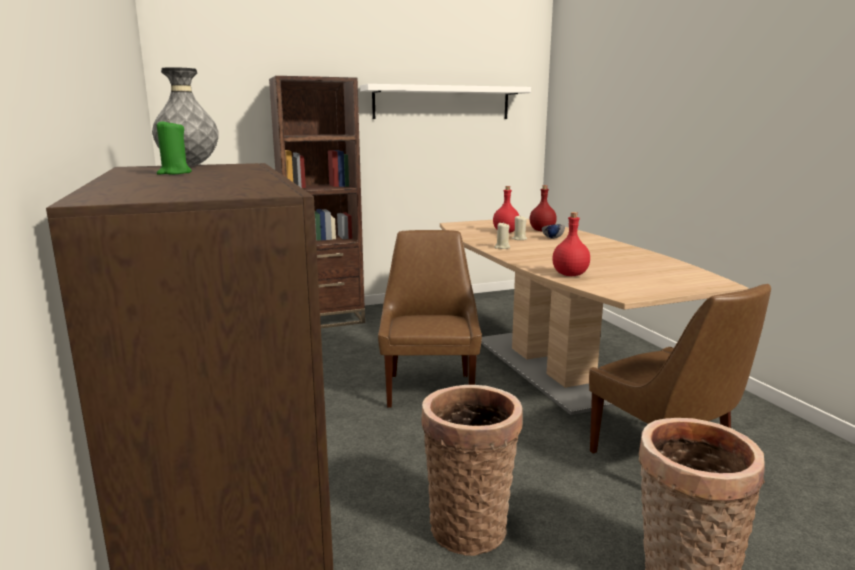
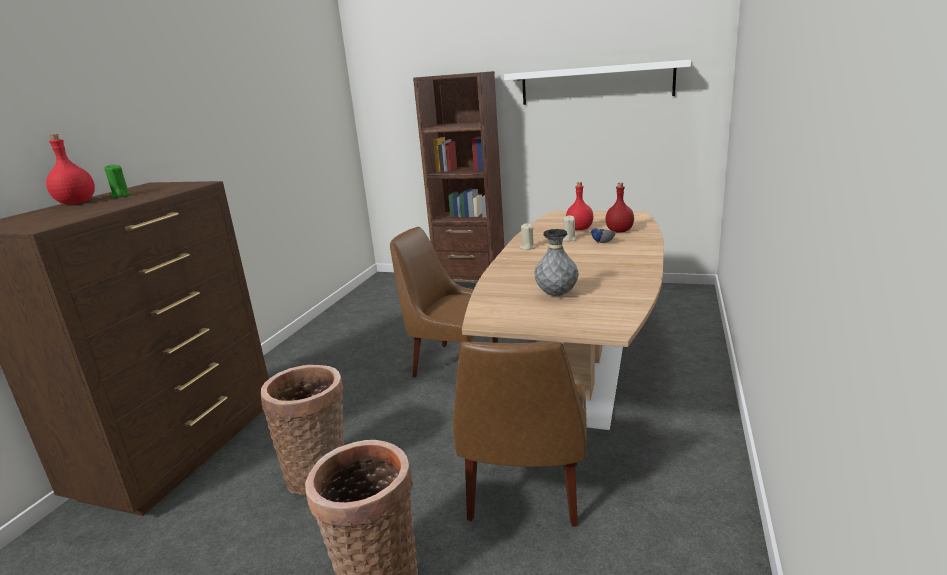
camera: 40 degrees right, 5 degrees up
grey vase [152,67,218,166] -> grey vase moved to [535,229,578,296]
brown chair [378,230,482,408] -> brown chair turned 105 degrees counterclockwise [390,227,498,378]
red bottle [552,212,590,276] -> red bottle moved to [46,134,95,204]

